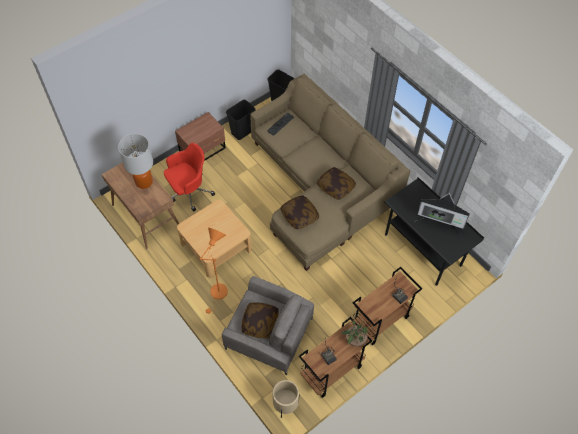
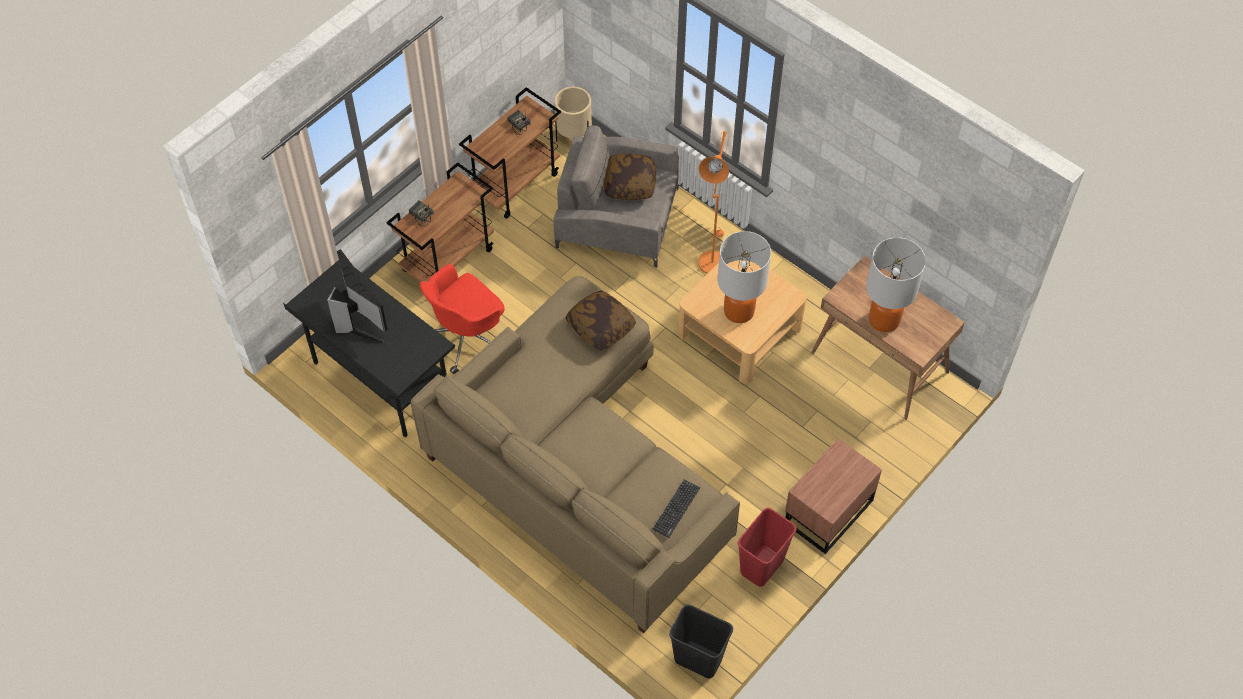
camera: 170 degrees right, 0 degrees up
red office chair [164,143,215,211] -> red office chair moved to [420,264,505,374]
black trash can [226,100,255,140] -> red trash can [738,508,797,587]
pillow [317,167,356,200] -> none
potted plant [341,318,373,346] -> none
monitor [415,193,469,236] -> monitor turned 45 degrees clockwise [327,249,389,344]
none -> table lamp [717,231,771,323]

